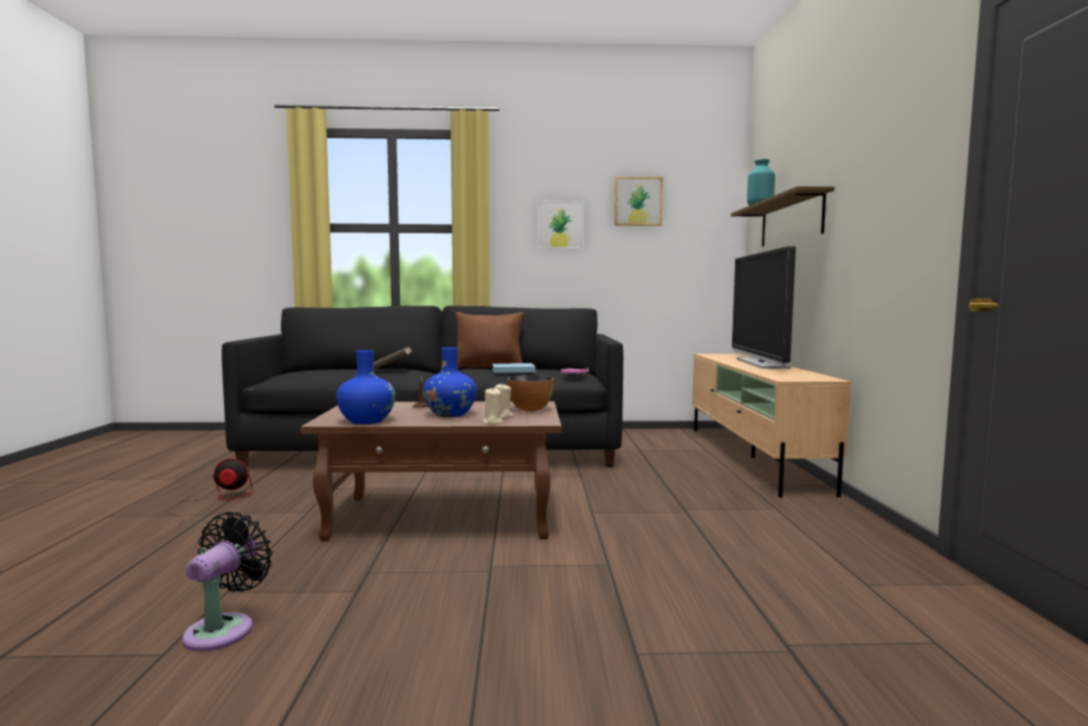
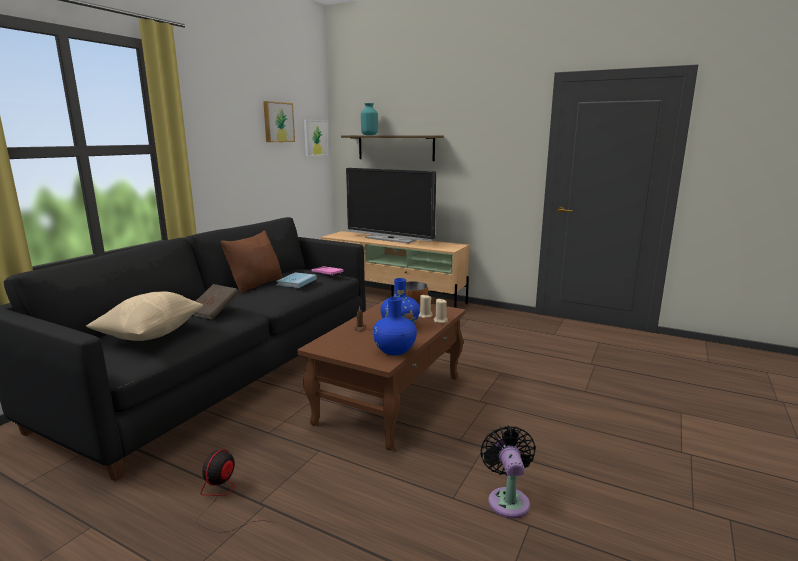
camera: 60 degrees left, 10 degrees up
black fan [182,512,273,651] -> black fan turned 45 degrees clockwise [480,425,536,518]
picture [537,201,584,249] -> picture moved to [304,120,328,156]
none -> beige pillow [86,291,203,341]

